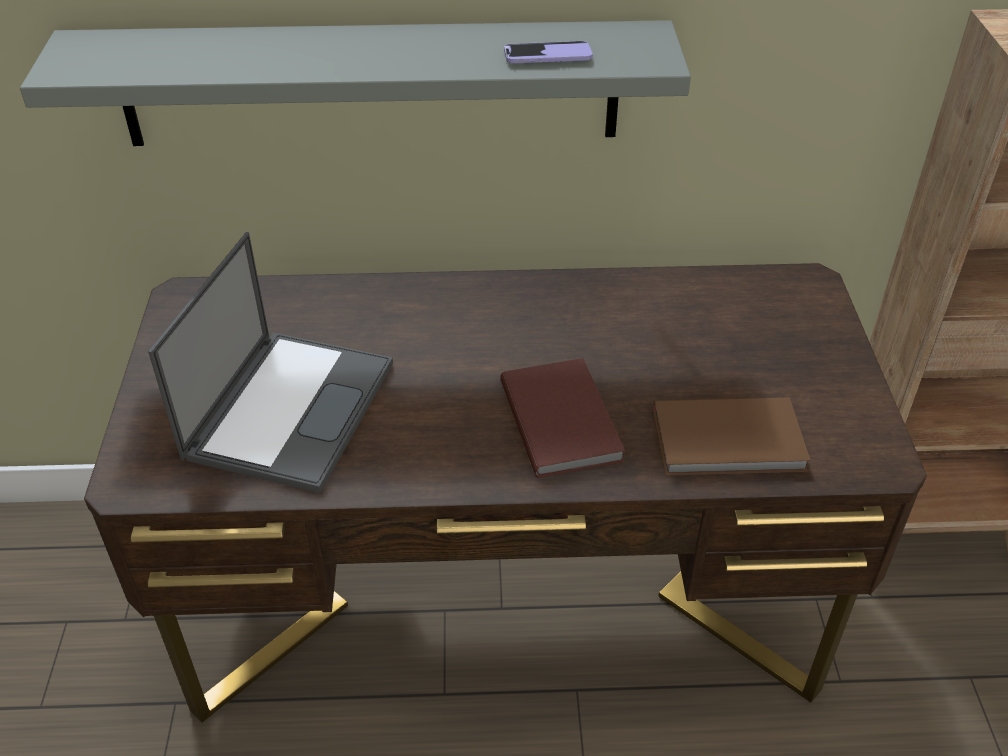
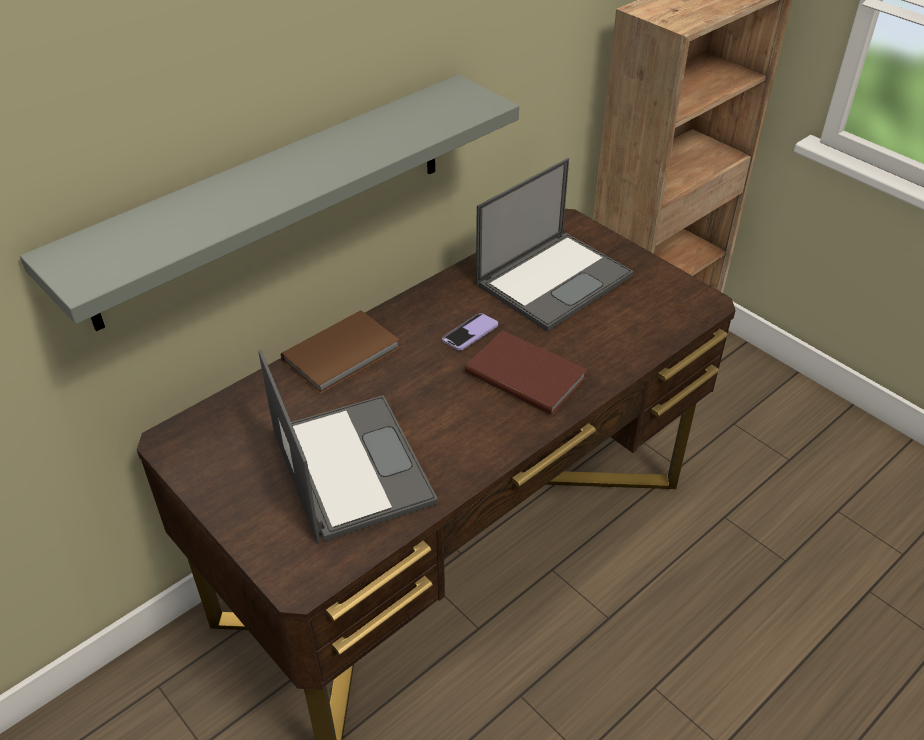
camera: 40 degrees left, 0 degrees up
phone [504,41,593,63] -> phone moved to [442,313,498,351]
brown book [653,397,811,476] -> brown book moved to [281,310,400,394]
none -> laptop [476,158,634,332]

